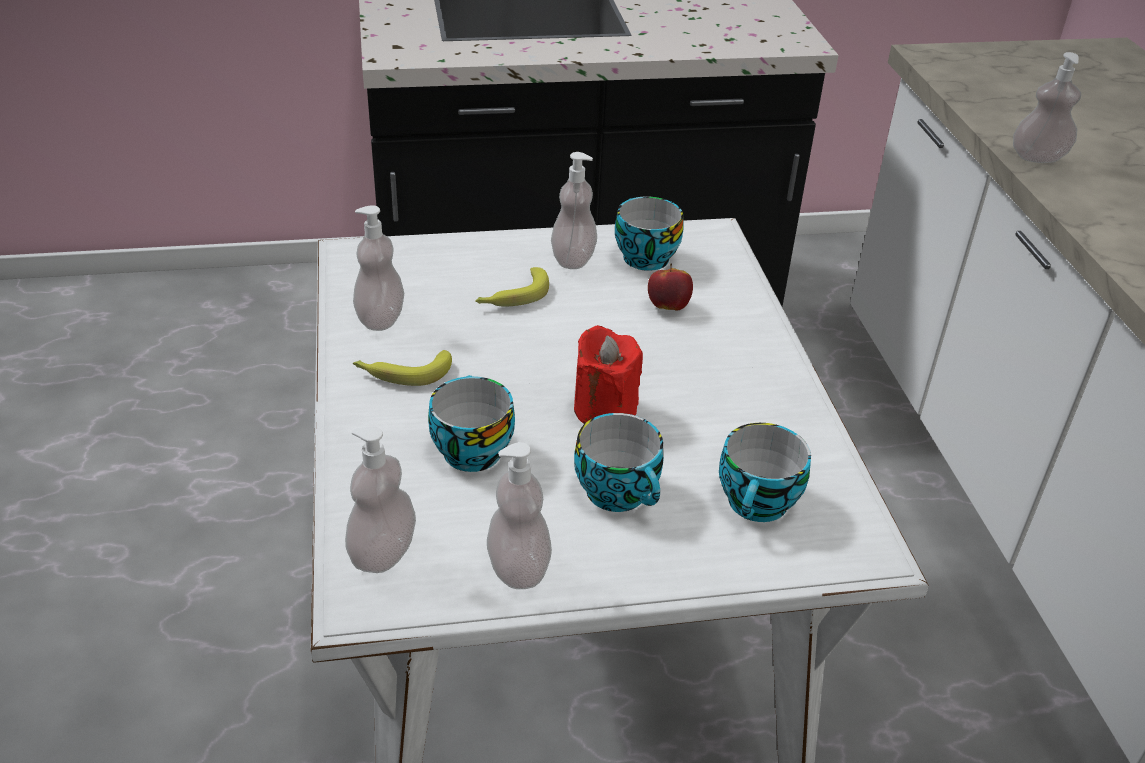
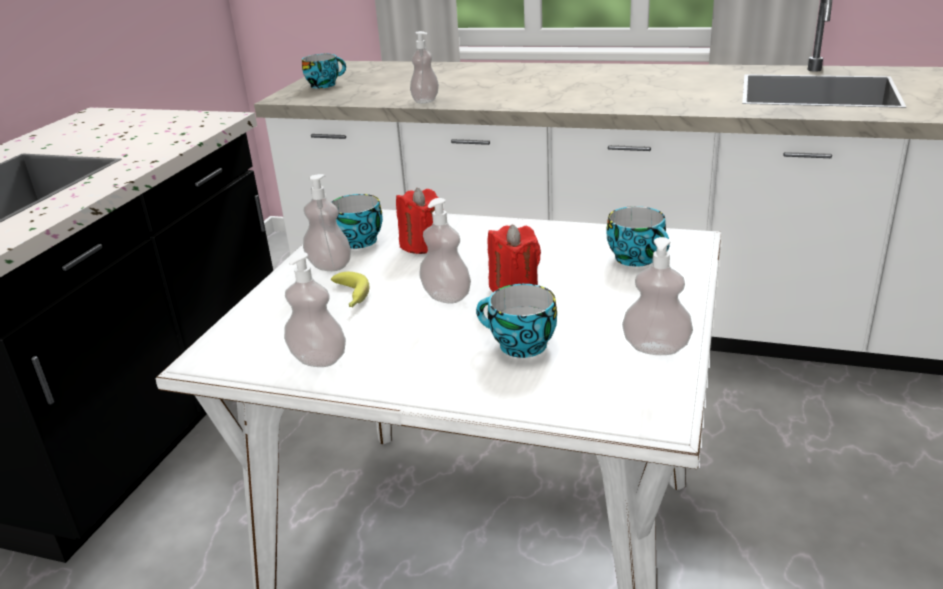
camera: 60 degrees left, 10 degrees down
soap dispenser [345,426,416,573] -> soap dispenser moved to [419,198,471,303]
banana [353,350,452,386] -> none
cup [574,413,664,512] -> cup moved to [302,54,346,89]
apple [648,264,693,311] -> red candle [396,188,438,254]

